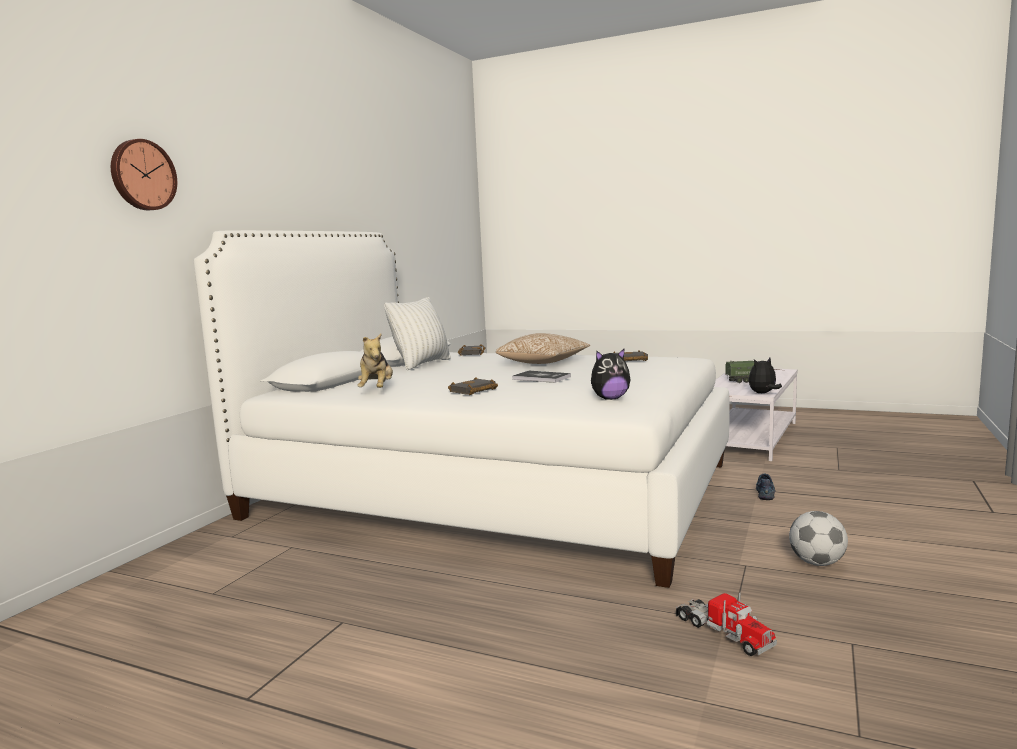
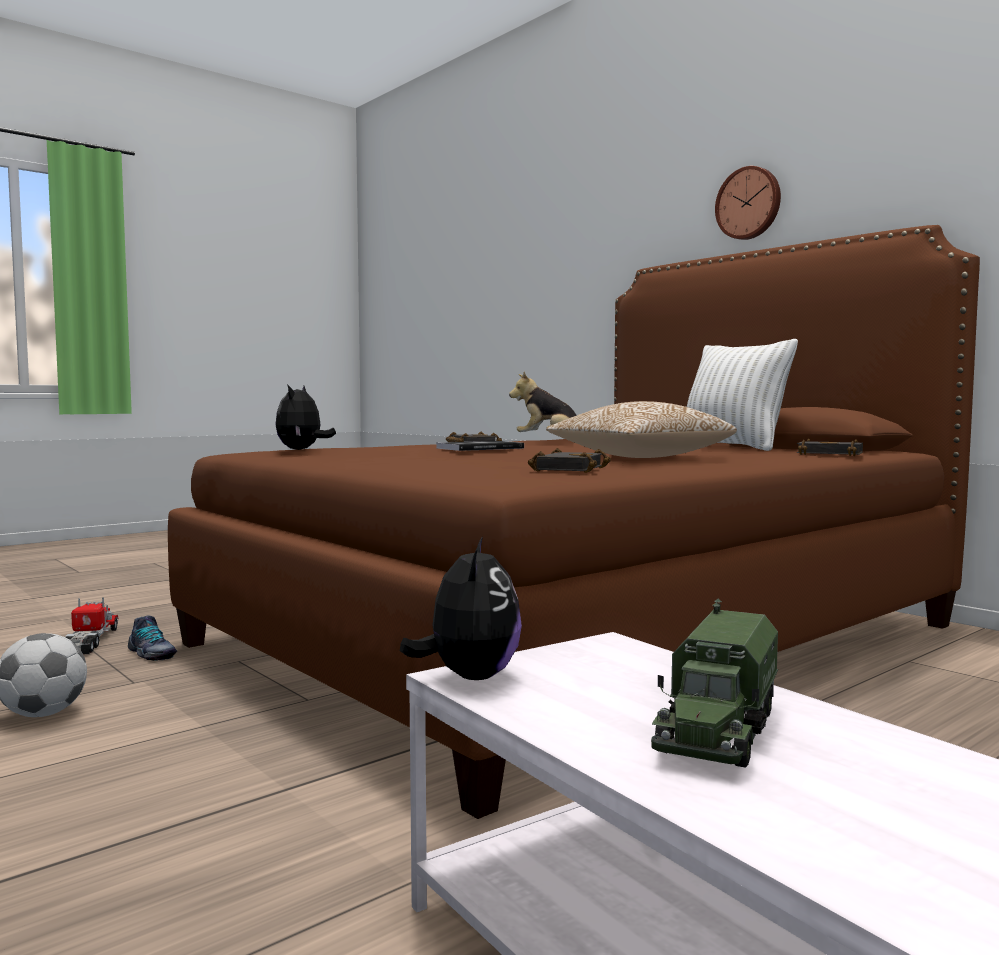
camera: 115 degrees right, 5 degrees down
wall clock [111,139,177,210] -> wall clock moved to [715,166,781,240]
white bed [194,230,730,588] -> brown bed [168,225,980,819]
toy truck [676,593,777,656] -> toy truck turned 90 degrees clockwise [66,597,119,654]
shoe [756,474,776,500] -> shoe moved to [128,616,177,661]

